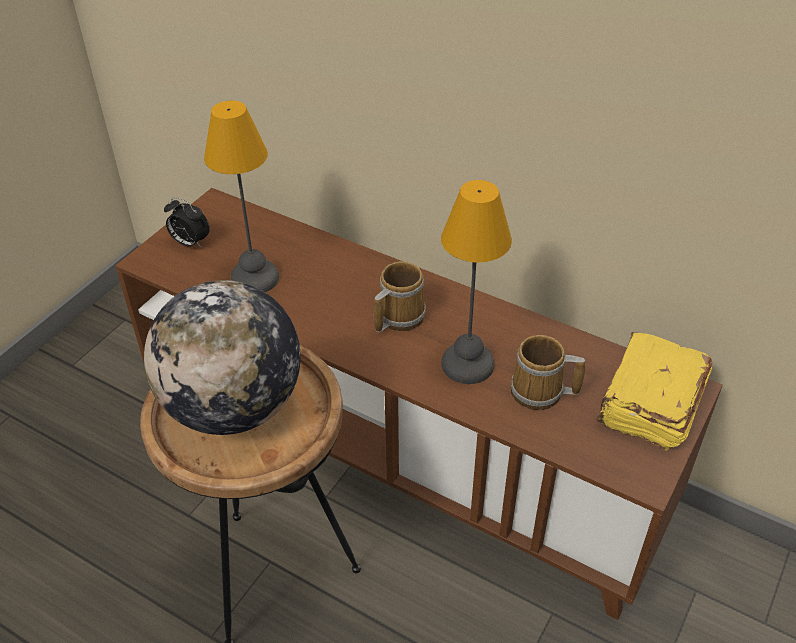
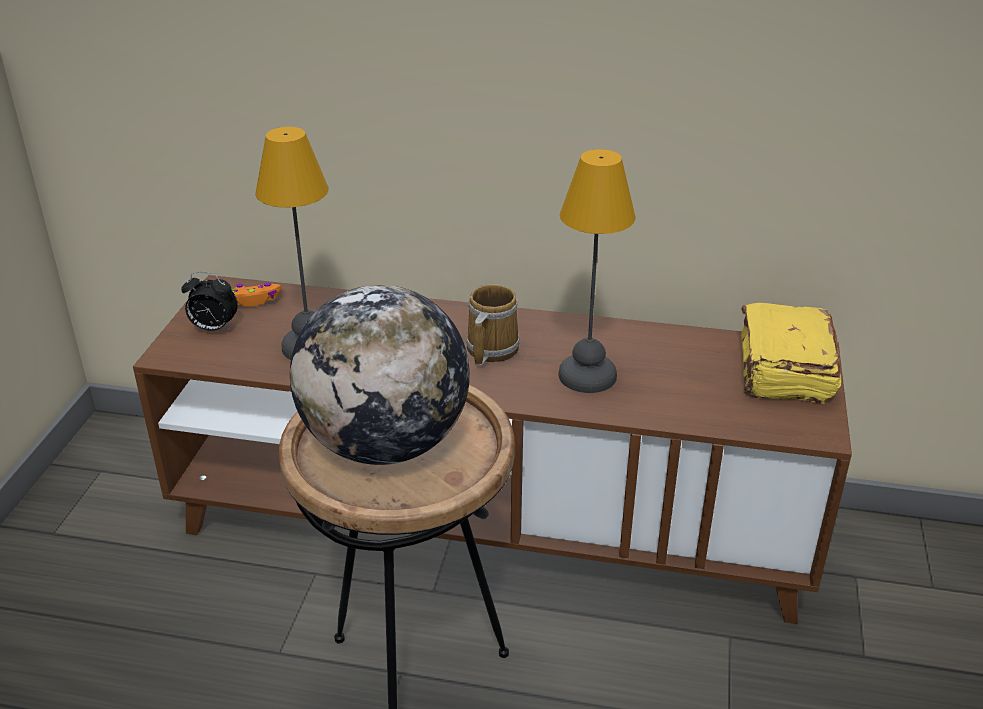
camera: 20 degrees left, 10 degrees down
mug [511,335,585,410] -> none
none -> orange game controller [232,283,281,307]

